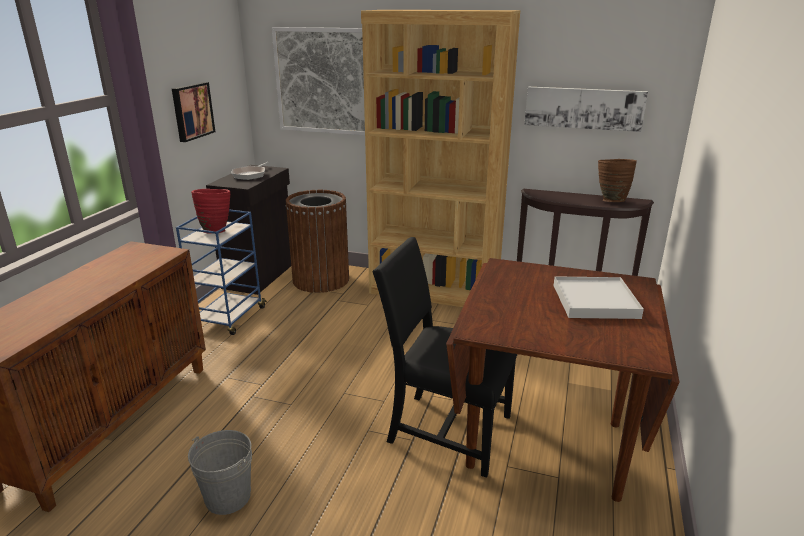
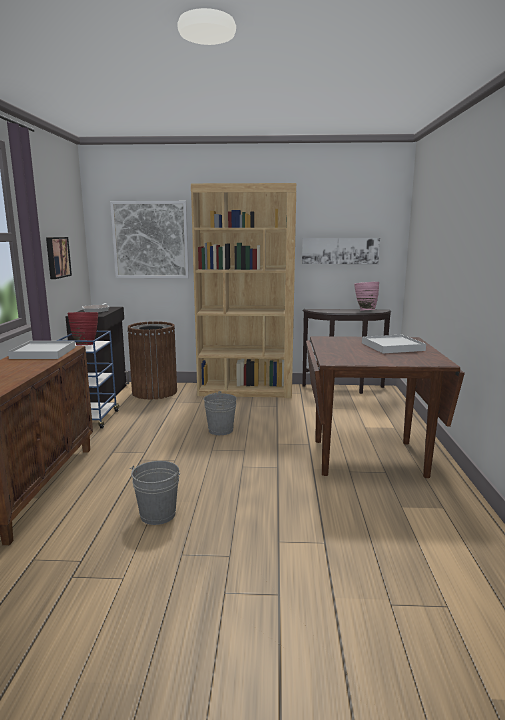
camera: 15 degrees left, 10 degrees down
black chair [372,237,517,477] -> none
brown vase [598,159,637,202] -> pink vase [354,282,379,311]
none -> white tray [8,341,75,359]
none -> grey bucket [204,391,237,435]

